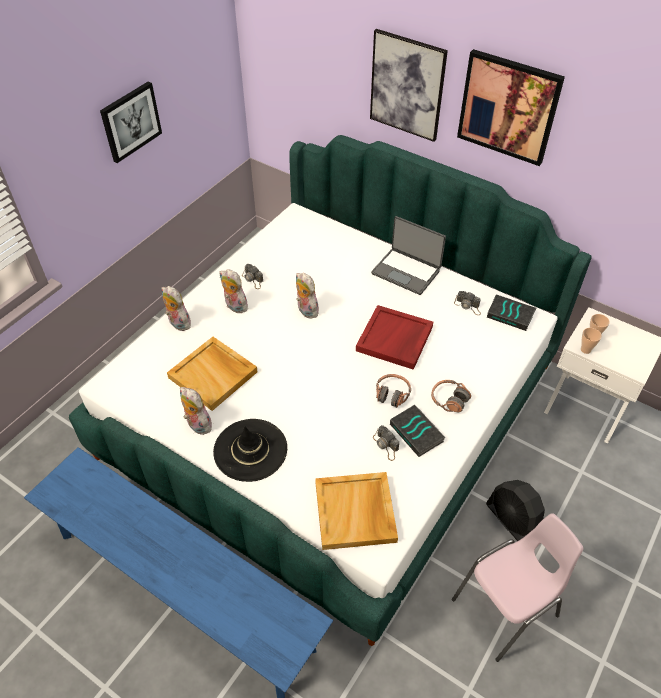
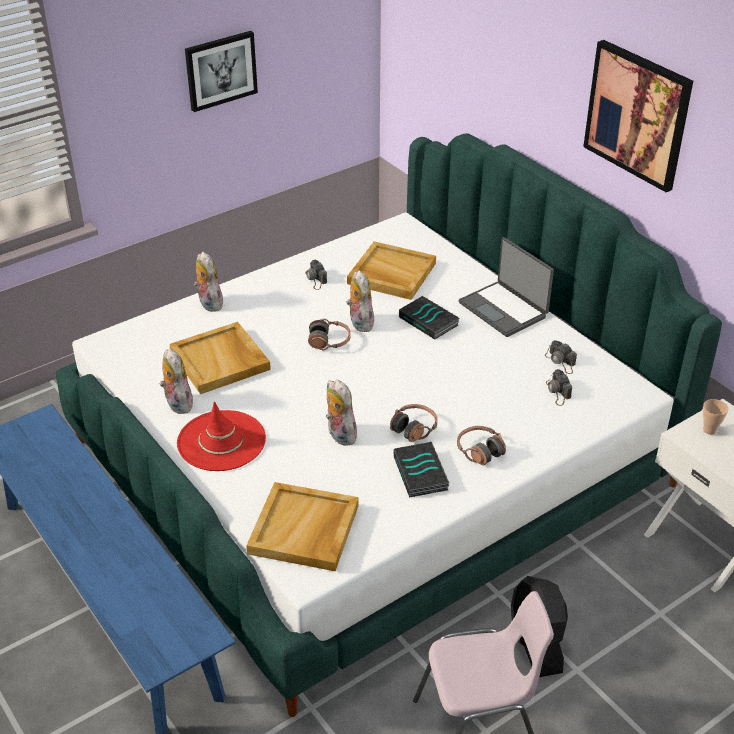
camera: 20 degrees right, 10 degrees down
black hat [213,419,287,482] -> red hat [177,402,266,471]
plush toy [219,269,248,313] -> plush toy moved to [326,380,357,446]
red tray [356,305,433,370] -> none
picture [370,29,448,142] -> none
camera [373,425,399,461] -> camera moved to [546,369,572,406]
book [487,294,537,331] -> book moved to [399,296,459,340]
cup [581,328,602,354] -> none
none -> headphones [308,319,351,350]
none -> beige tray [347,241,436,300]

